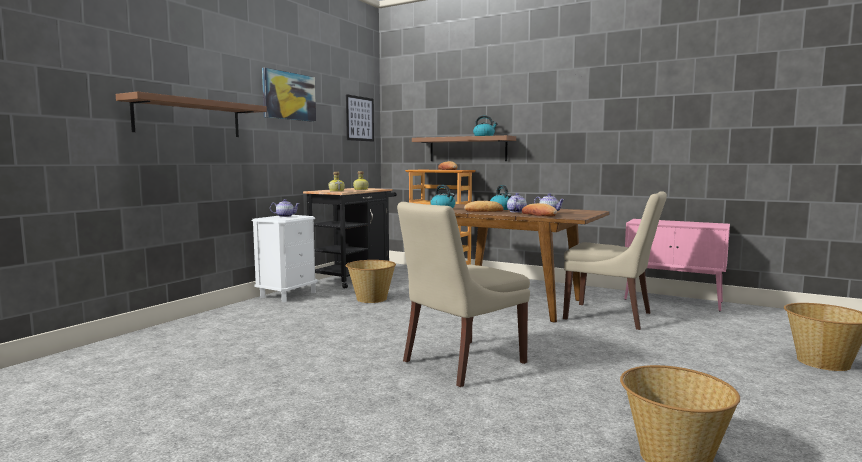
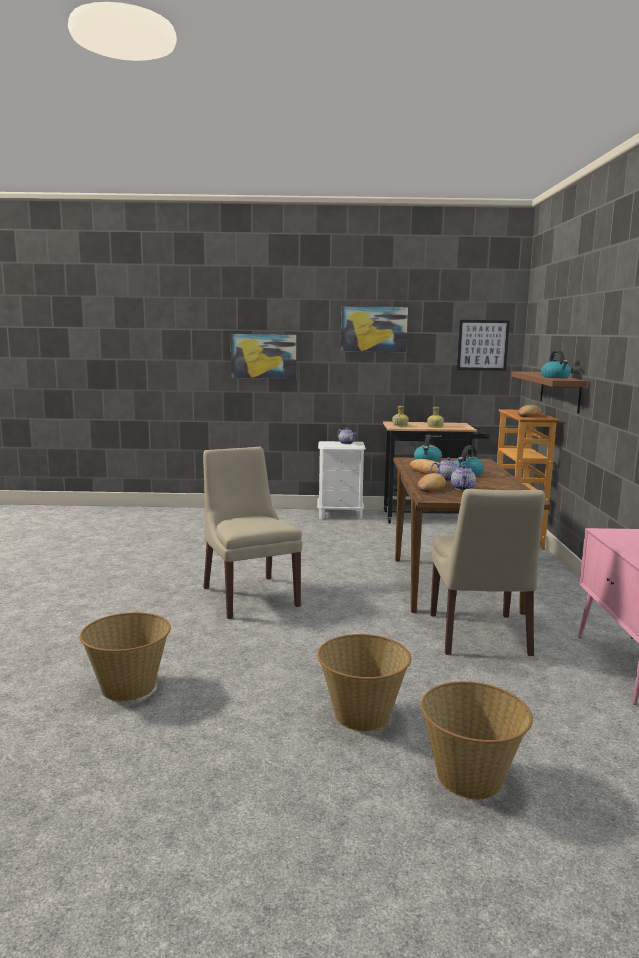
camera: 60 degrees right, 5 degrees up
brown shelf [116,92,267,137] -> picture [231,334,297,379]
basket [346,260,396,303] -> basket moved to [317,634,411,731]
beige chair [397,202,530,387] -> beige chair turned 45 degrees clockwise [203,447,303,619]

